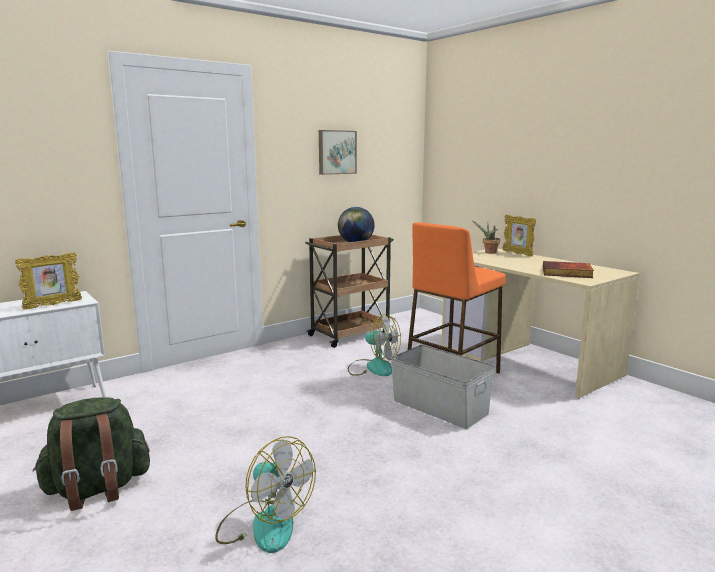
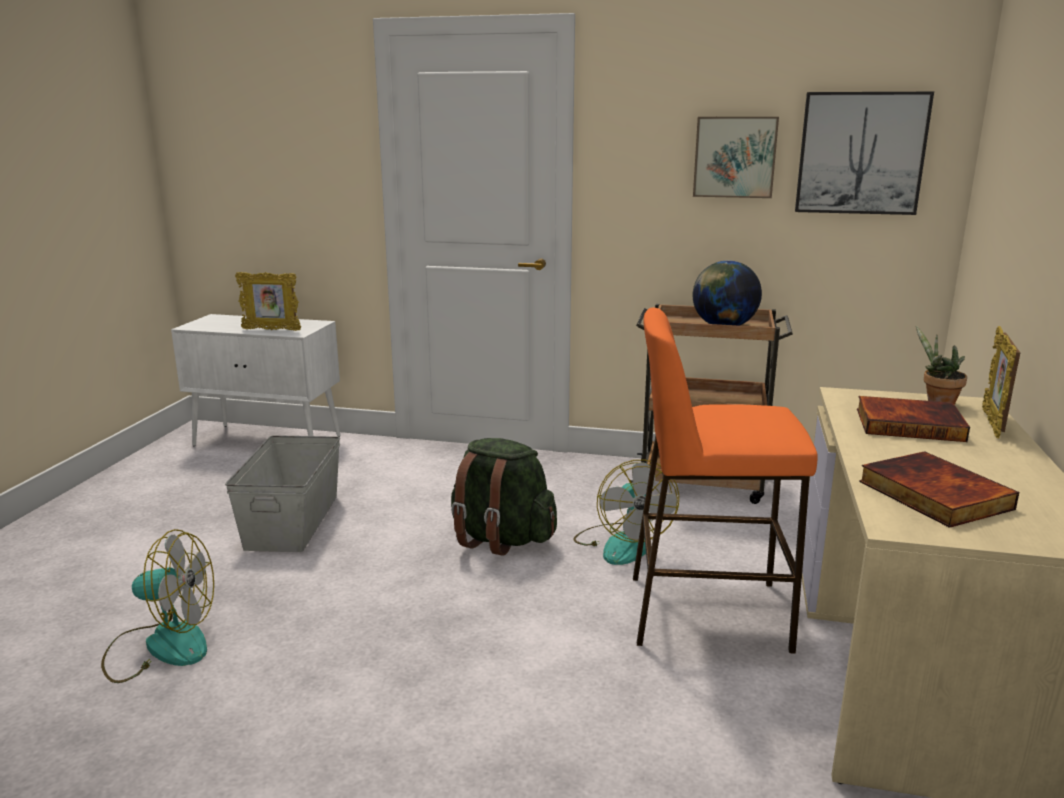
camera: 50 degrees right, 5 degrees up
green backpack [33,397,150,511] -> green backpack moved to [451,438,557,556]
fan [215,436,316,553] -> fan turned 90 degrees counterclockwise [101,529,214,683]
grey storage box [391,345,495,429] -> grey storage box moved to [225,435,340,552]
none -> picture [795,92,934,215]
none -> book [857,396,970,442]

